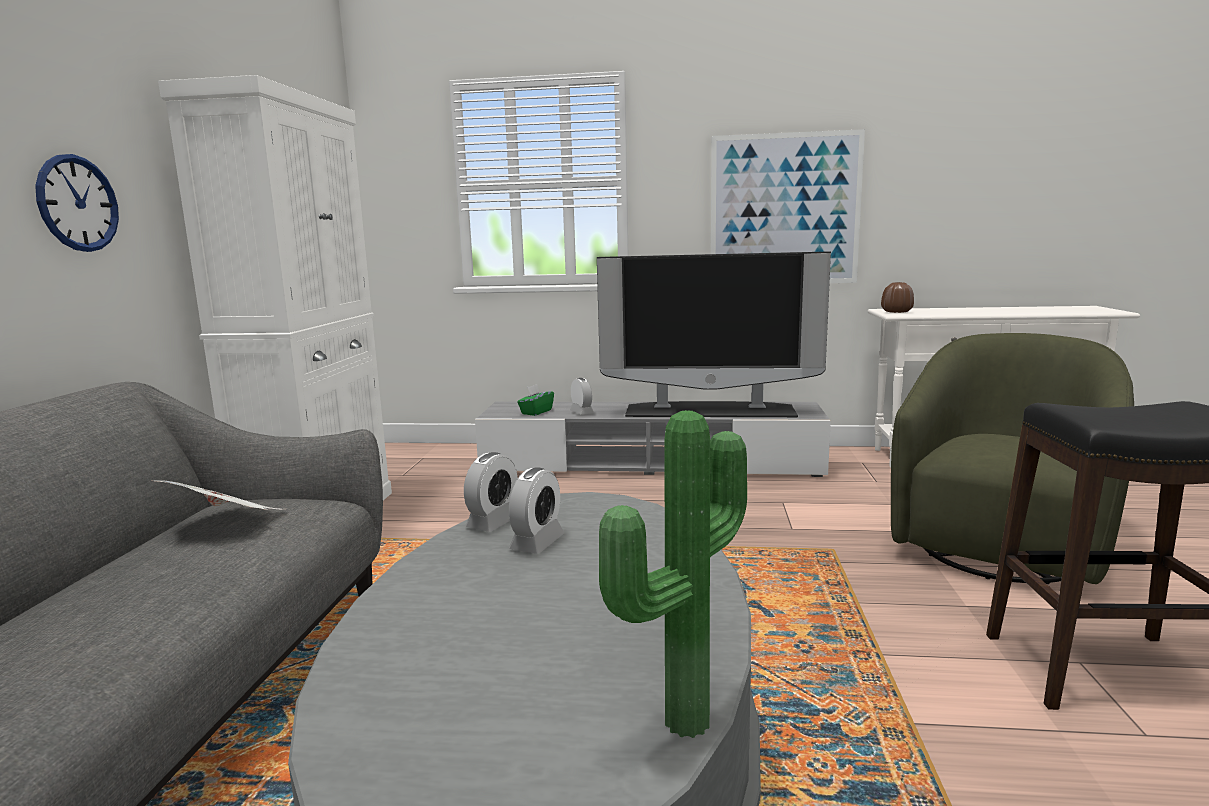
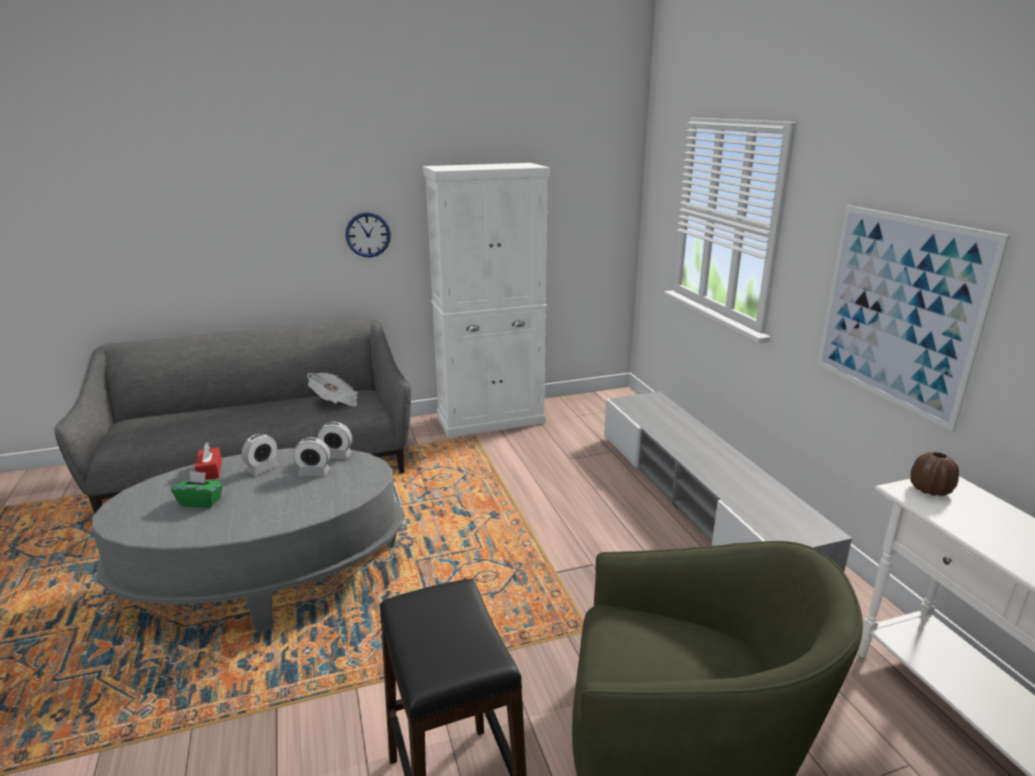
camera: 65 degrees right, 10 degrees up
green tissue box [517,384,554,416] -> green tissue box moved to [171,471,223,508]
alarm clock [570,378,594,415] -> alarm clock moved to [241,434,278,476]
television [597,251,831,417] -> none
potted plant [599,410,747,738] -> none
none -> red tissue box [195,443,222,480]

